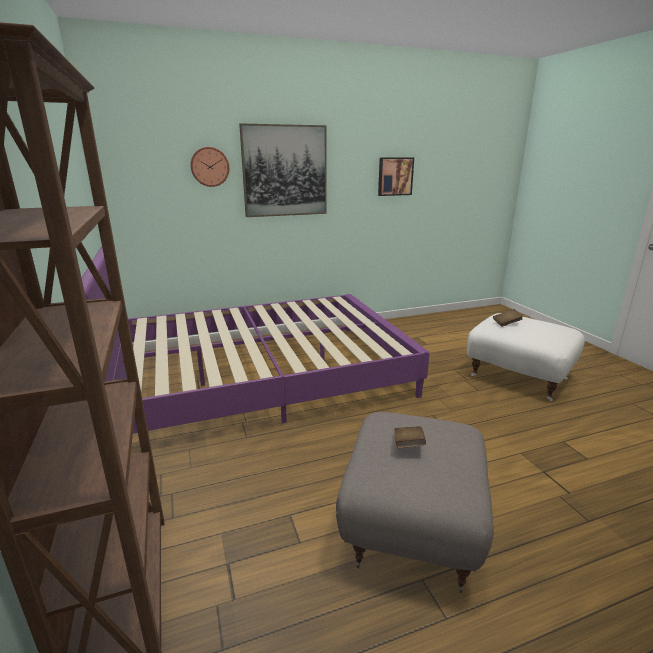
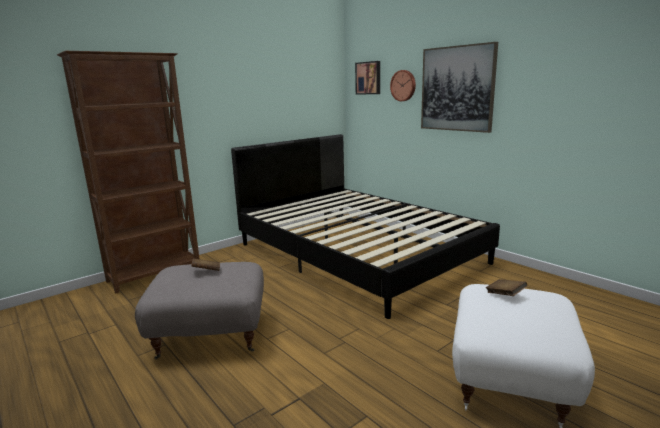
camera: 70 degrees right, 5 degrees down
purple bed [81,246,430,434] -> black bed [231,134,500,319]
picture [378,157,414,196] -> picture moved to [355,61,380,94]

